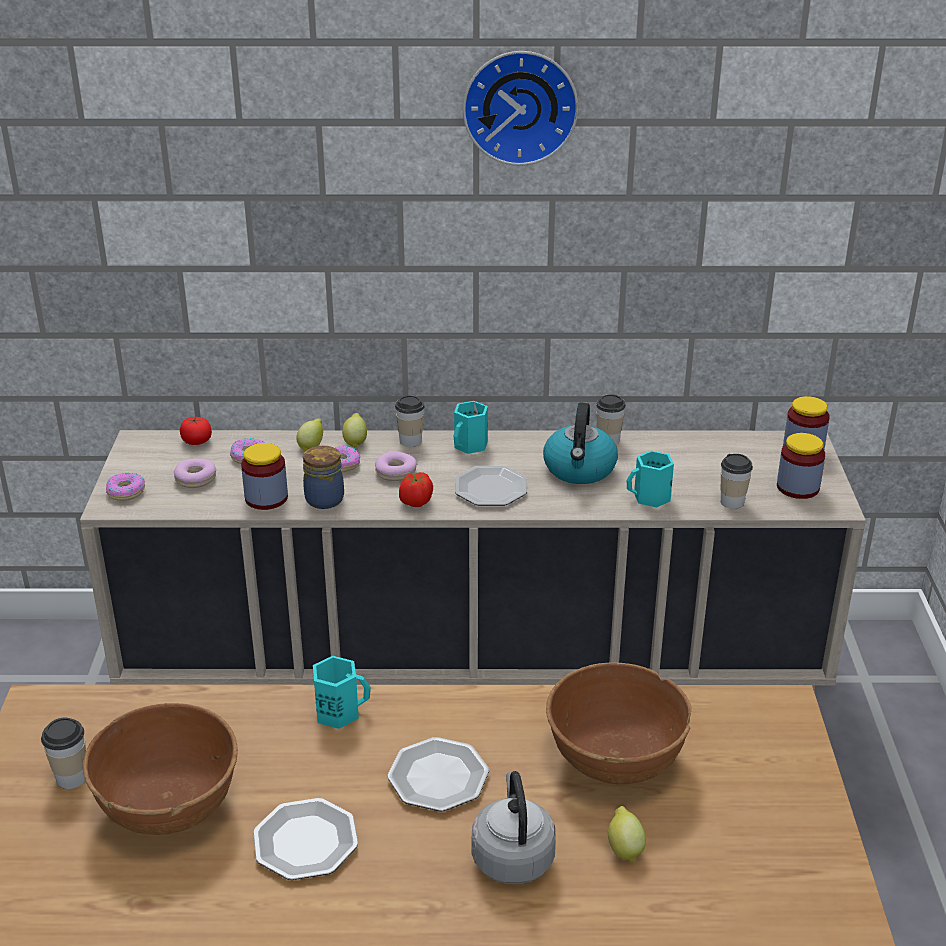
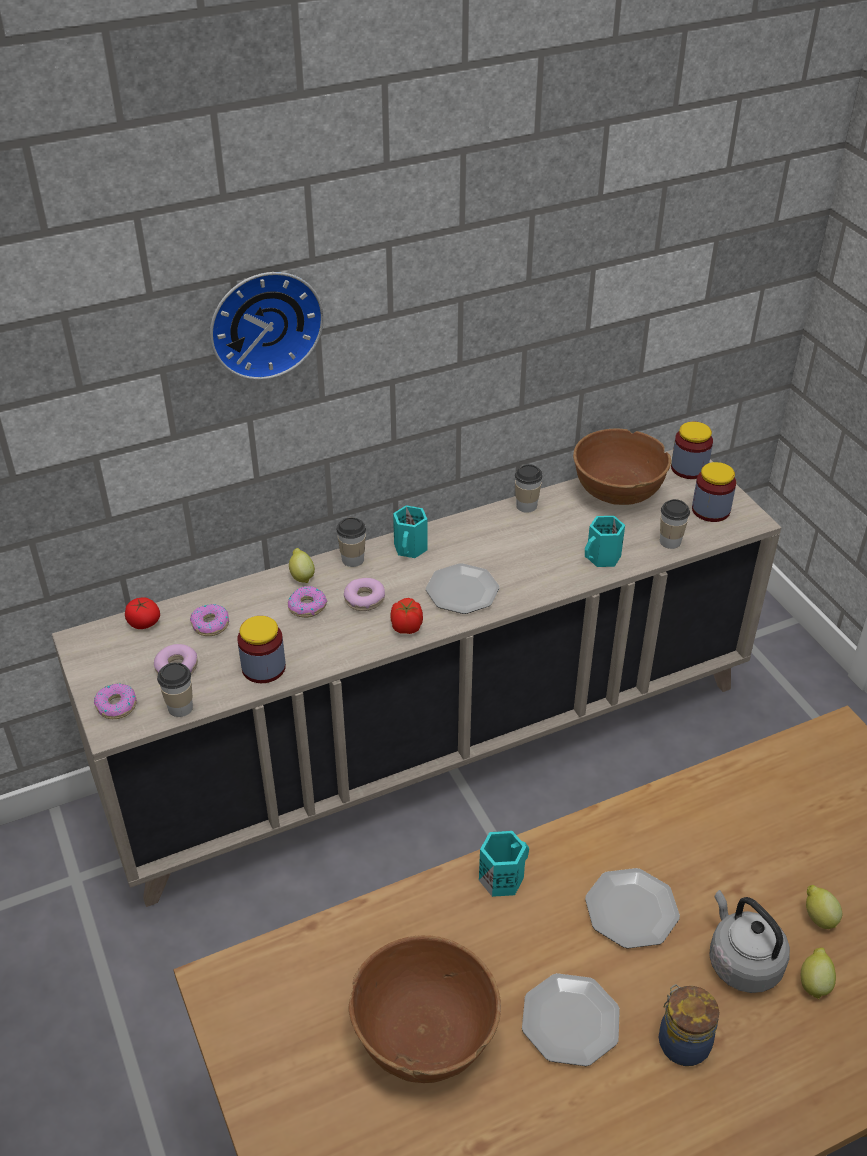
camera: 25 degrees left, 10 degrees up
cup [41,718,86,789] -> cup moved to [157,663,193,717]
lemon [296,418,323,451] -> lemon moved to [801,948,836,1000]
jar [303,446,344,509] -> jar moved to [659,984,719,1066]
wall clock [463,51,578,166] -> wall clock moved to [210,272,324,380]
kettle [543,403,618,484] -> none
brown bowl [546,662,692,785] -> brown bowl moved to [573,429,671,505]

